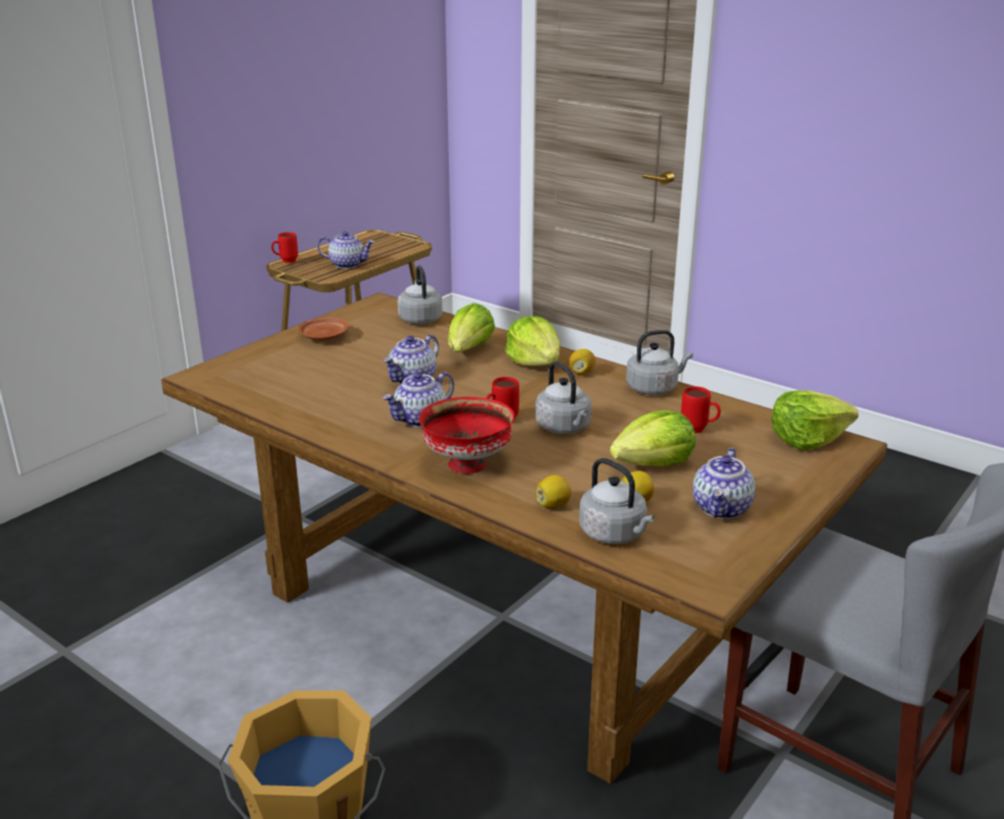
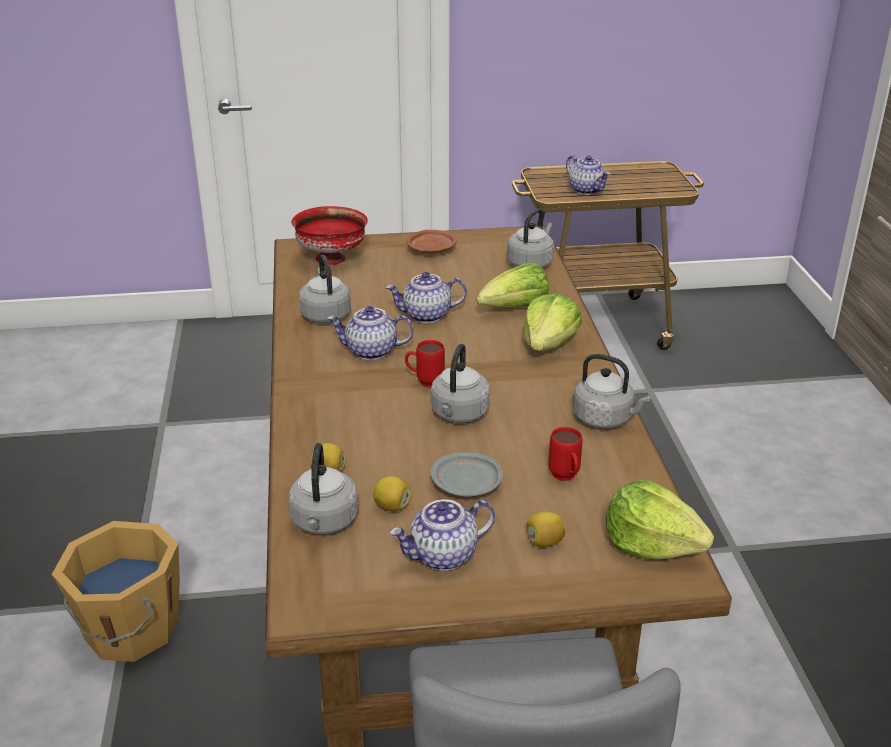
camera: 45 degrees right, 5 degrees up
red mug [271,232,298,263] -> none
red bowl [419,397,515,473] -> red bowl moved to [291,206,368,265]
lemon [569,349,595,374] -> lemon moved to [527,512,565,547]
lettuce [610,410,696,467] -> grey plate [430,452,503,497]
none -> grey kettle [299,255,351,323]

